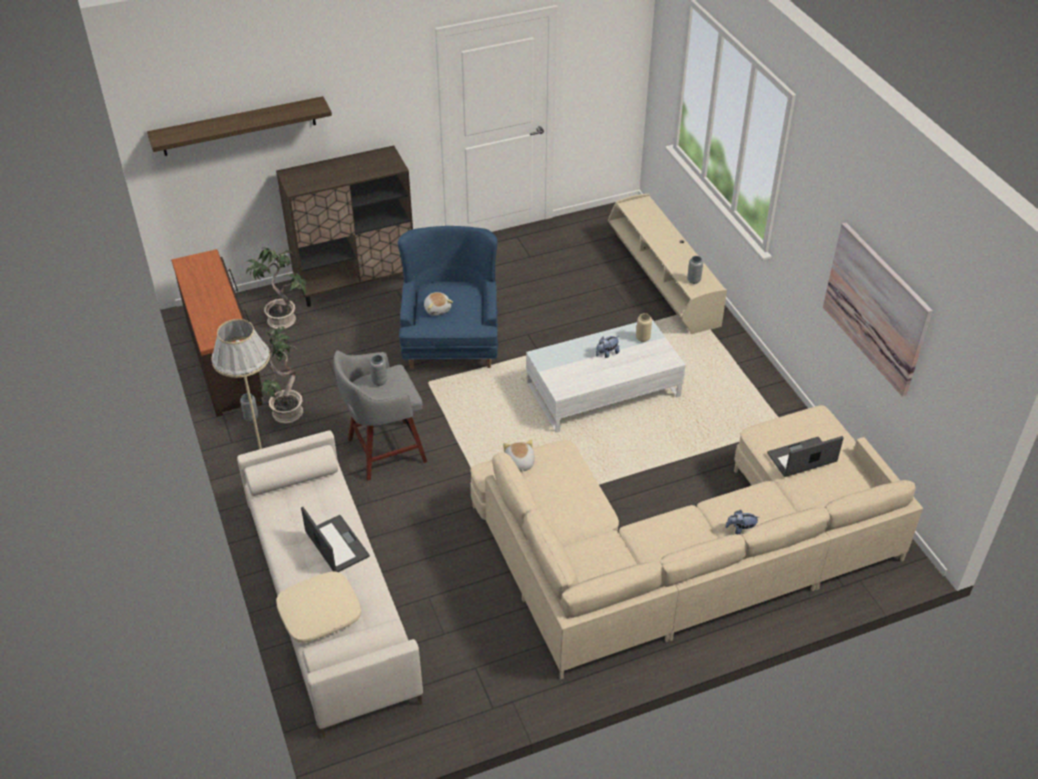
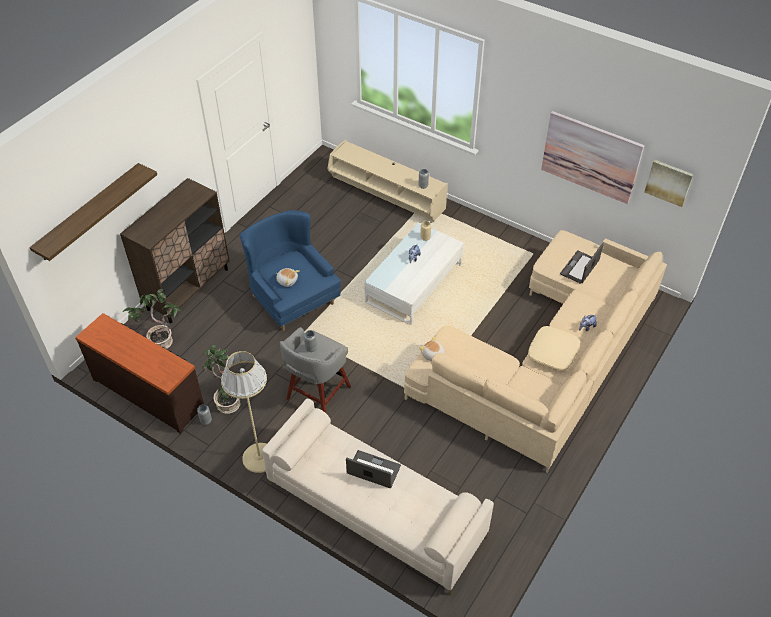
camera: 35 degrees left, 5 degrees up
beige pillow [276,571,361,643] -> beige pillow moved to [528,326,580,371]
none -> picture [644,160,694,207]

